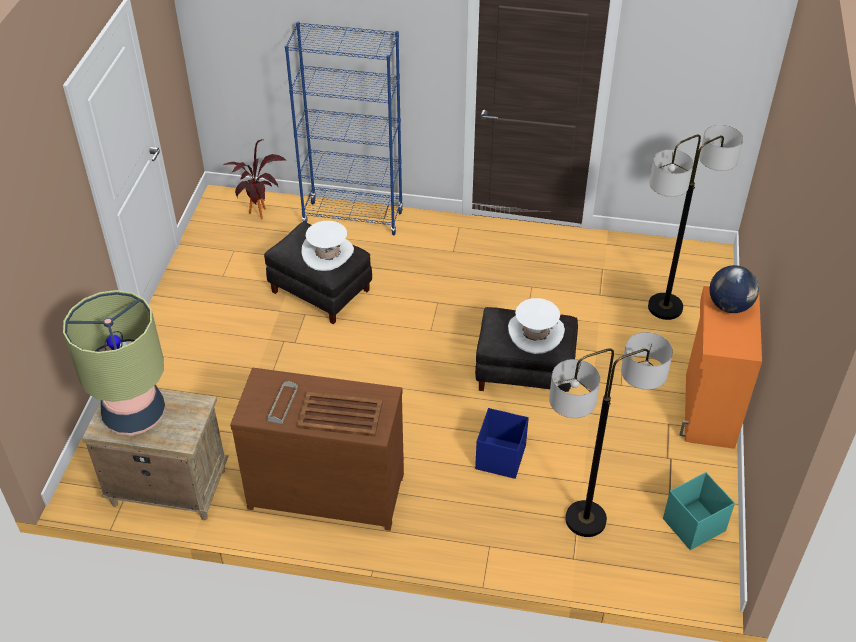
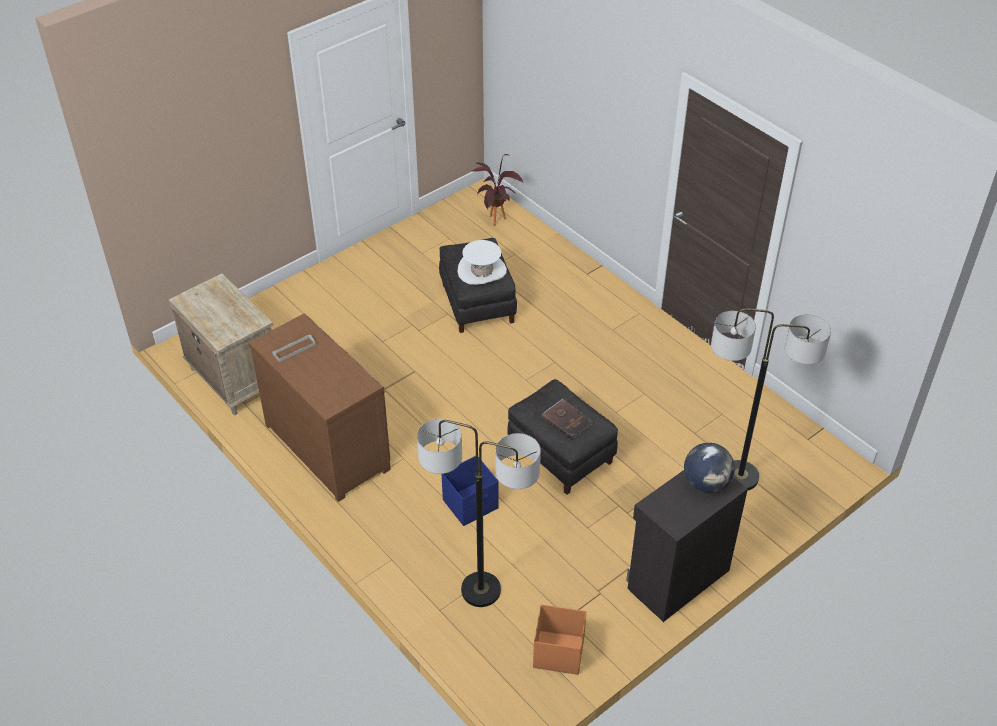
camera: 40 degrees right, 0 degrees up
table lamp [63,290,165,435] -> none
blue bookcase [285,21,403,235] -> none
brown tray [297,392,383,437] -> none
white hat [508,298,565,354] -> brown book [542,399,593,440]
turquoise storage box [663,472,735,550] -> orange storage box [533,604,587,675]
orange cabinet [679,286,762,449] -> black cabinet [626,470,748,622]

